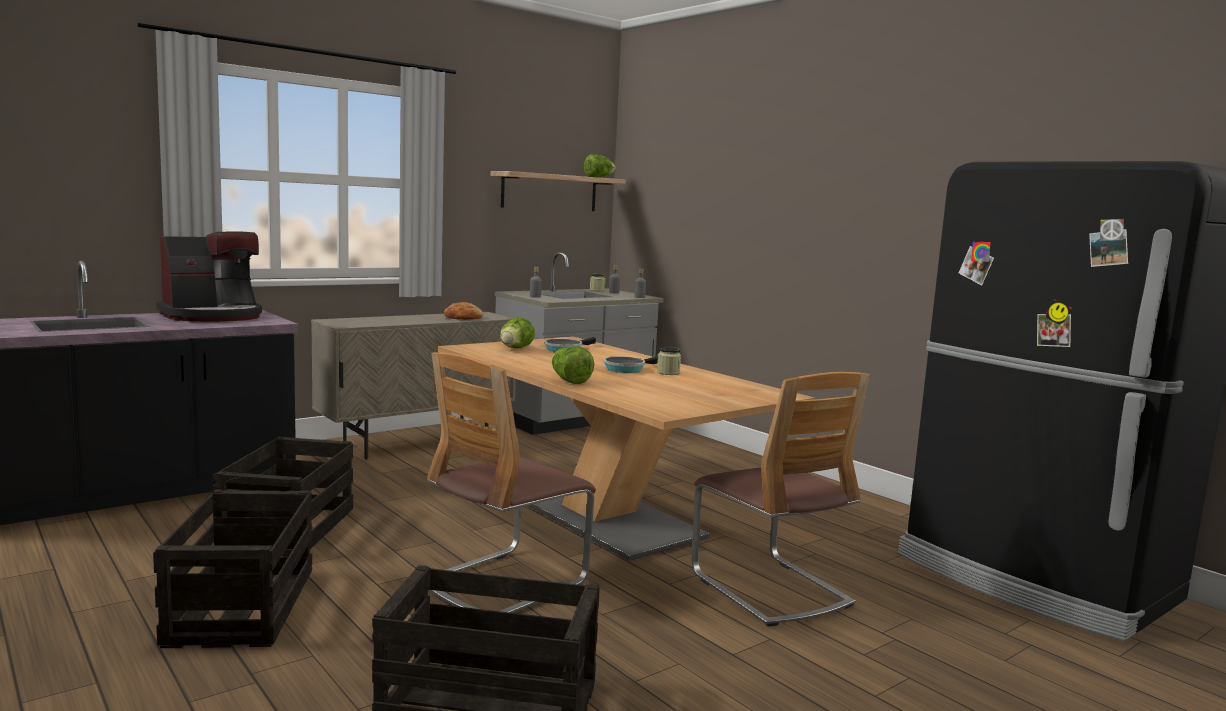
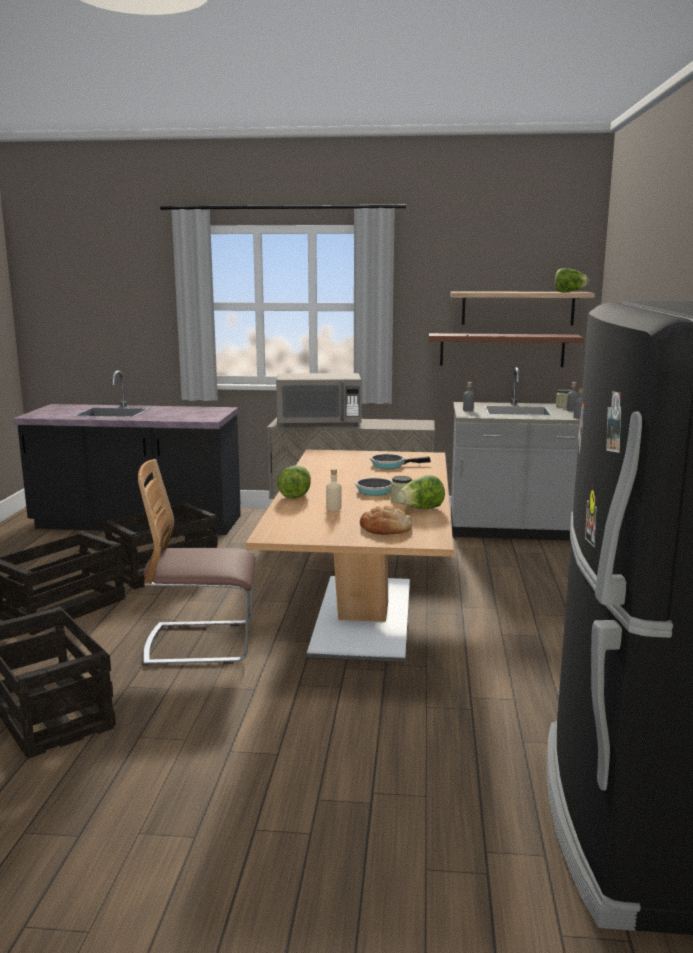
camera: 45 degrees right, 5 degrees up
coffee machine [156,231,262,322] -> none
bread [444,302,483,320] -> bread moved to [360,506,412,535]
lettuce [500,318,535,348] -> lettuce moved to [397,475,445,509]
chair [692,372,870,627] -> none
none -> grey microwave [276,373,362,426]
none -> beige bottle [326,469,342,511]
none -> brown shelf [429,333,584,367]

